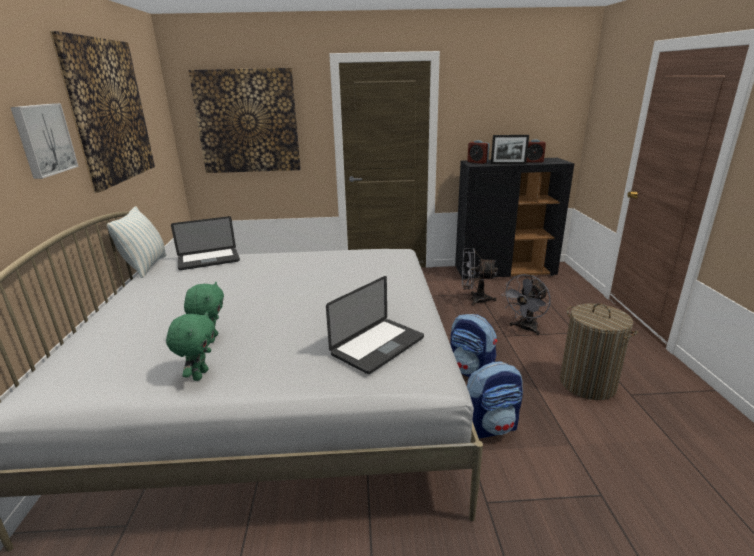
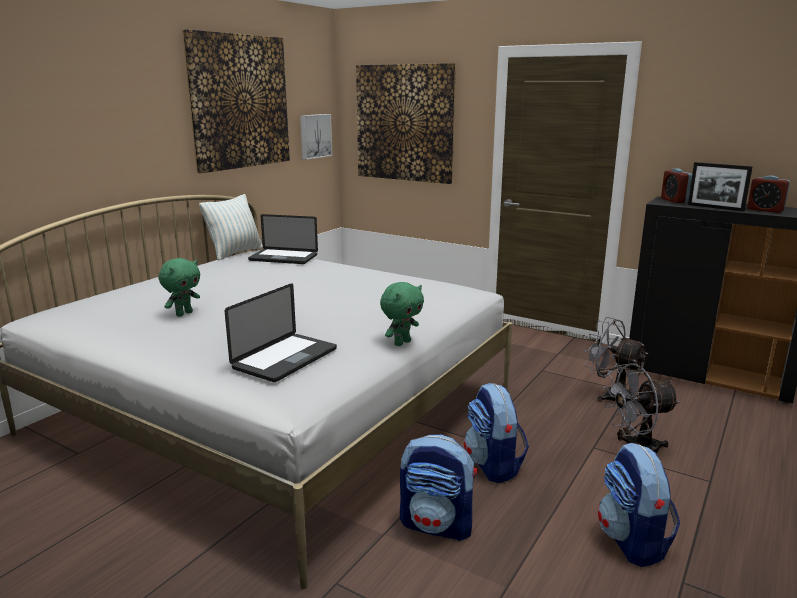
camera: 35 degrees right, 5 degrees down
picture [11,103,79,179] -> picture moved to [300,114,332,160]
green plush toy [166,312,215,381] -> green plush toy moved to [380,282,424,346]
laptop [326,276,424,374] -> laptop turned 45 degrees counterclockwise [225,283,337,382]
laundry basket [560,303,639,400] -> backpack [598,443,680,567]

